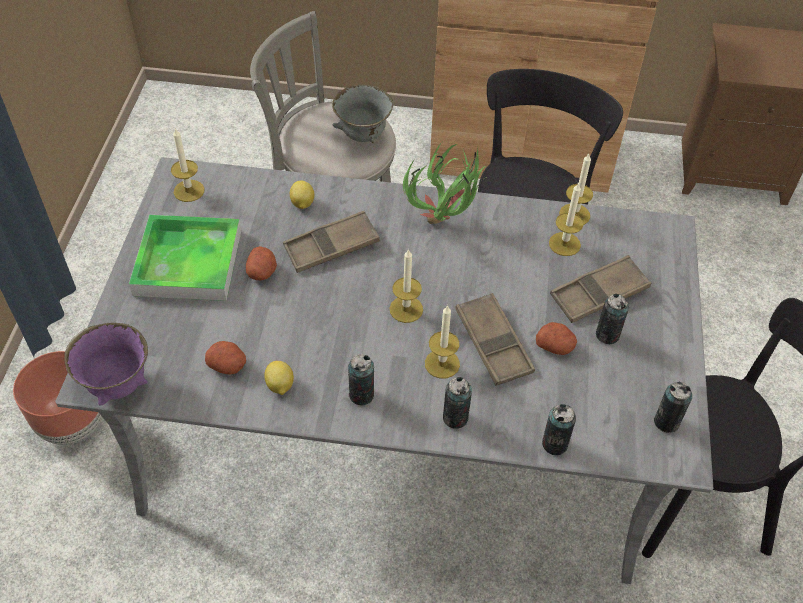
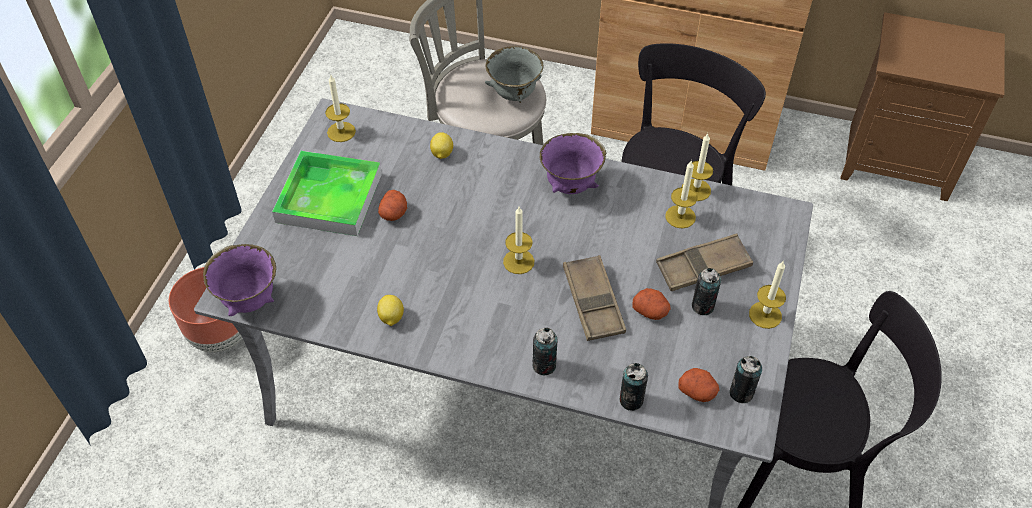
camera: 10 degrees right, 0 degrees up
potato [205,341,246,375] -> potato moved to [678,368,719,402]
brown tray [283,211,380,273] -> none
can [348,354,374,406] -> none
potted plant [403,140,486,224] -> purple bowl [539,133,606,194]
candle [425,305,460,378] -> candle moved to [749,260,786,329]

